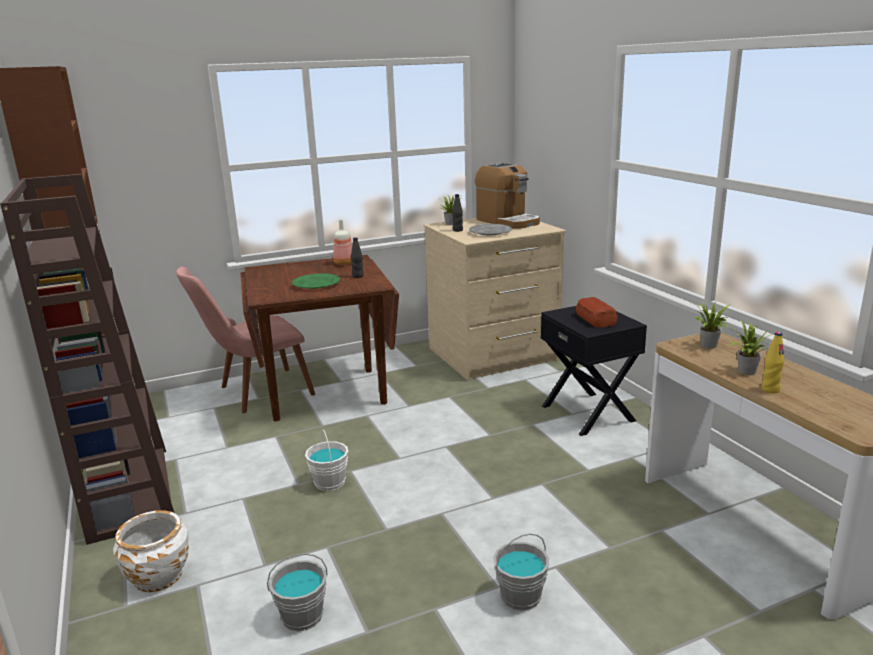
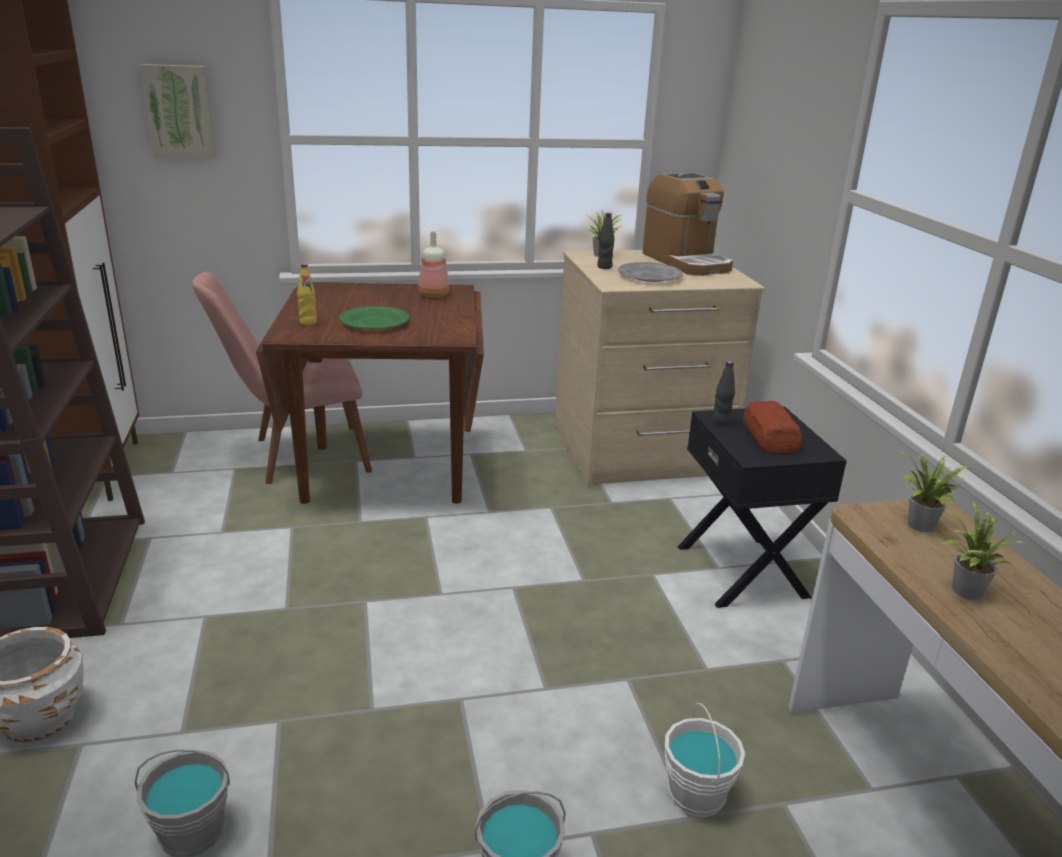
camera: 10 degrees right, 5 degrees up
white bucket [305,430,348,491] -> white bucket moved to [665,703,745,817]
black bottle [351,237,364,278] -> black bottle moved to [712,361,735,426]
yellow bottle [762,332,784,393] -> yellow bottle moved to [297,264,317,325]
none -> picture [140,64,215,158]

